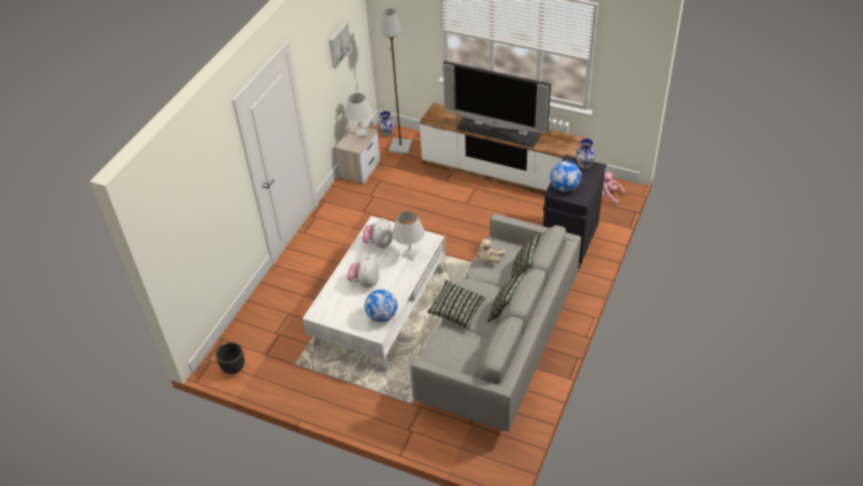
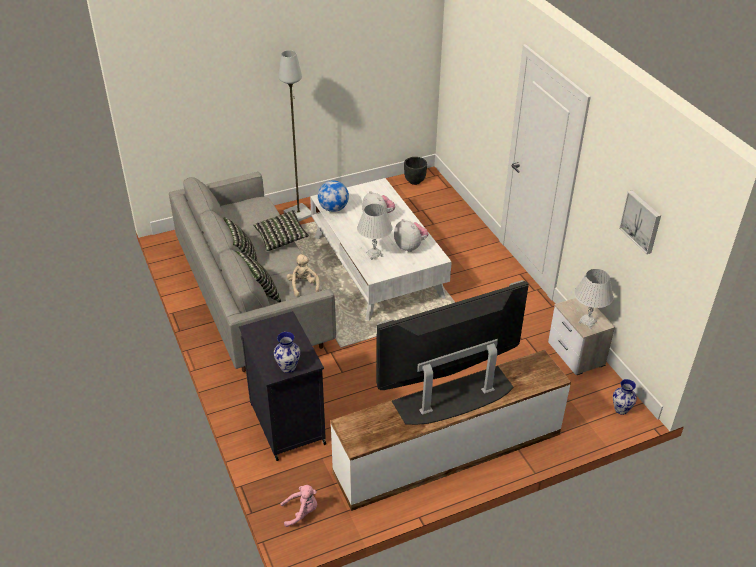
camera: 130 degrees right, 5 degrees down
grey floor lamp [381,8,412,154] -> grey floor lamp moved to [278,50,312,222]
globe [550,161,581,192] -> none

